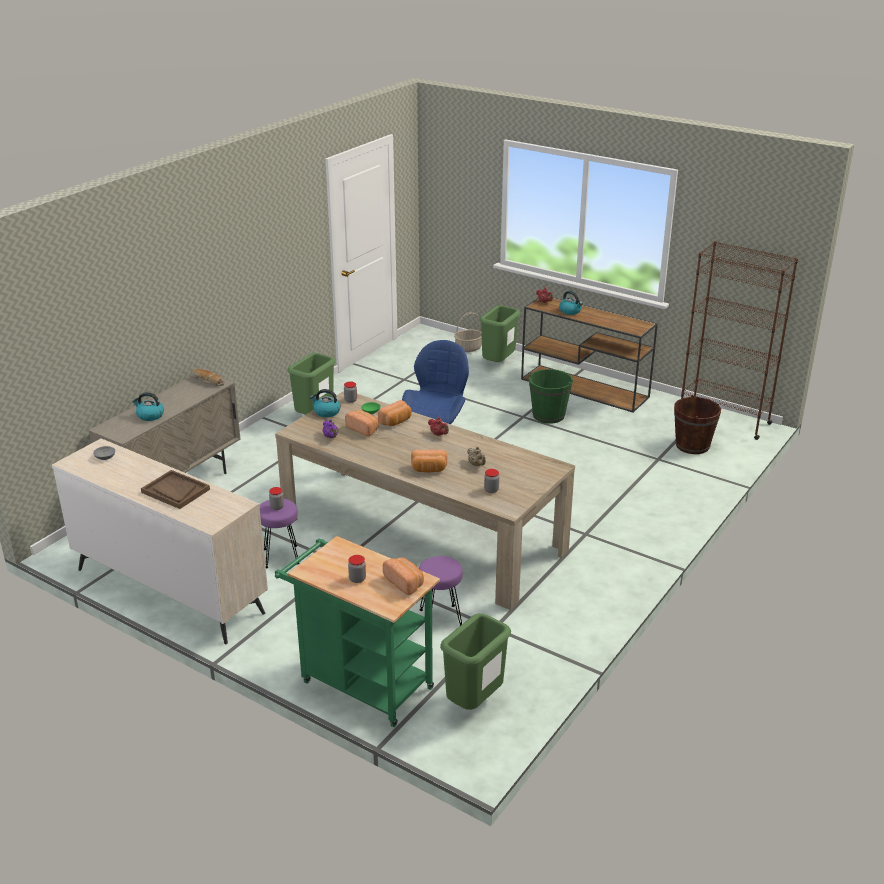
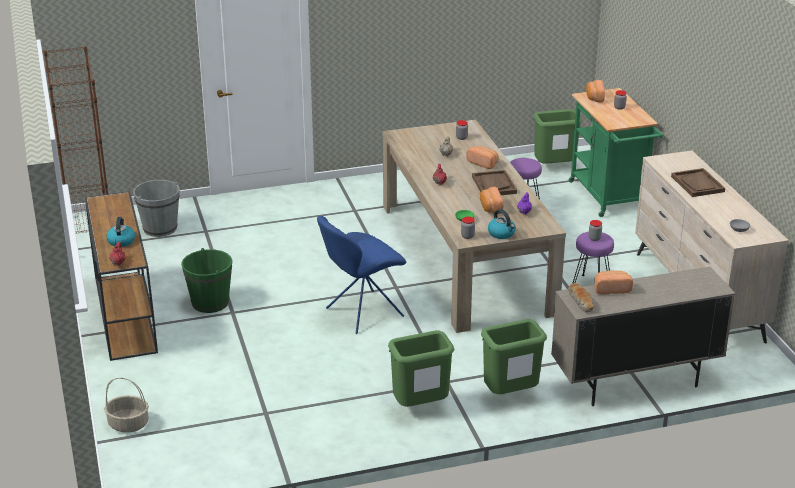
camera: 140 degrees left, 0 degrees up
kettle [132,392,164,421] -> none
bread [378,400,412,426] -> bread moved to [595,271,633,294]
green trash can [480,305,520,362] -> green trash can moved to [481,319,547,394]
brown bucket [674,395,721,454] -> grey bucket [133,180,180,237]
none -> brown tray [472,170,517,195]

